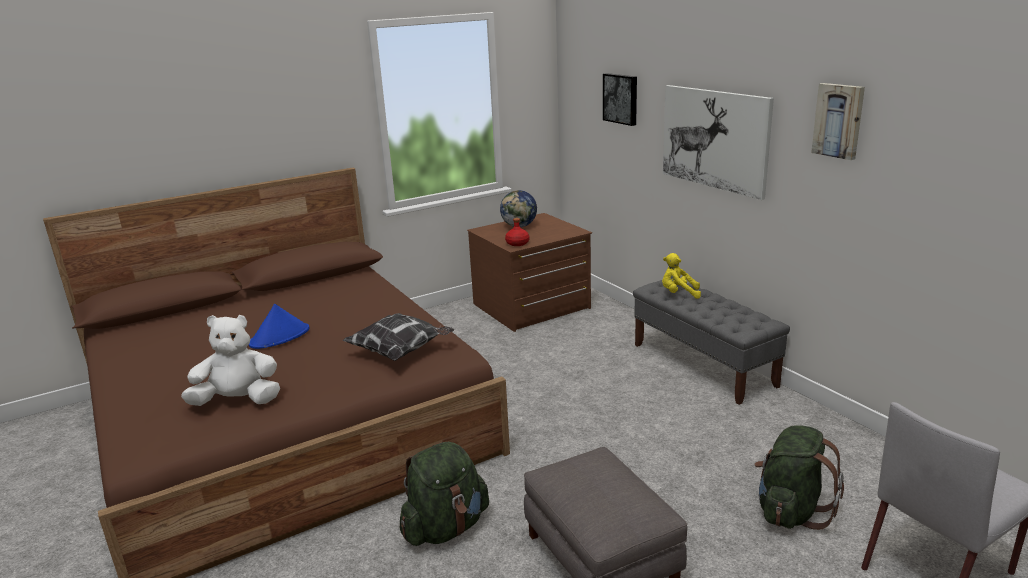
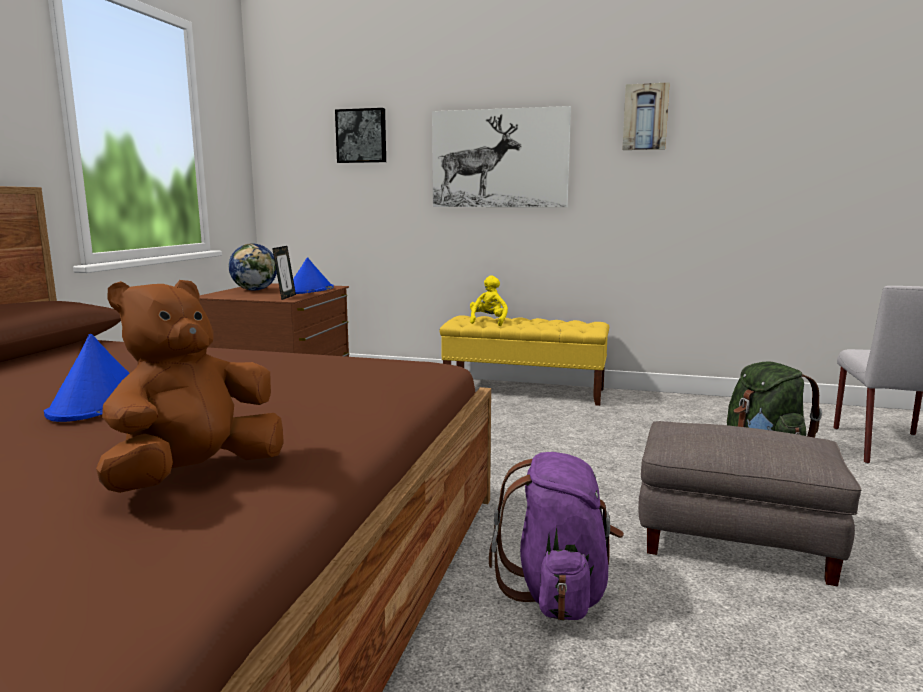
camera: 45 degrees left, 10 degrees down
white plush toy [181,315,280,406] -> brown plush toy [96,280,284,493]
pillow [342,313,454,361] -> none
green backpack [400,442,489,546] -> purple backpack [489,452,624,621]
red bottle [505,218,529,246] -> picture frame [272,246,296,300]
grey bench [633,280,790,405] -> yellow bench [440,315,609,406]
yellow plush toy [662,253,701,299] -> yellow plush toy turned 135 degrees clockwise [470,275,508,326]
none -> blue hat [293,257,334,294]

